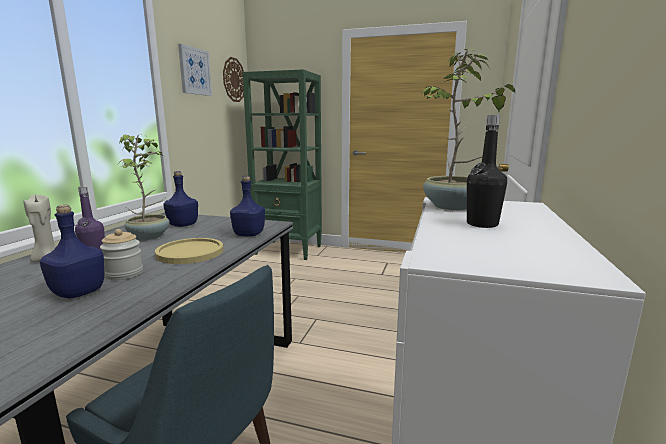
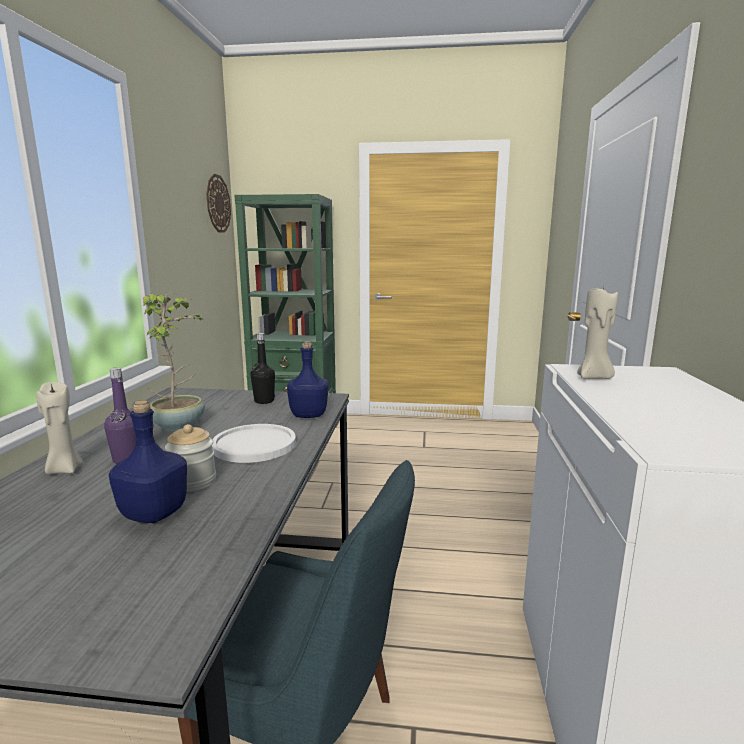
camera: 10 degrees left, 0 degrees up
yellow plate [155,238,223,264] -> white plate [212,424,296,463]
blue bottle [163,171,198,227] -> none
picture [178,44,212,96] -> none
potted plant [421,49,516,210] -> beige candle [577,286,618,379]
black bottle [467,115,507,228] -> black bottle moved to [251,333,275,404]

